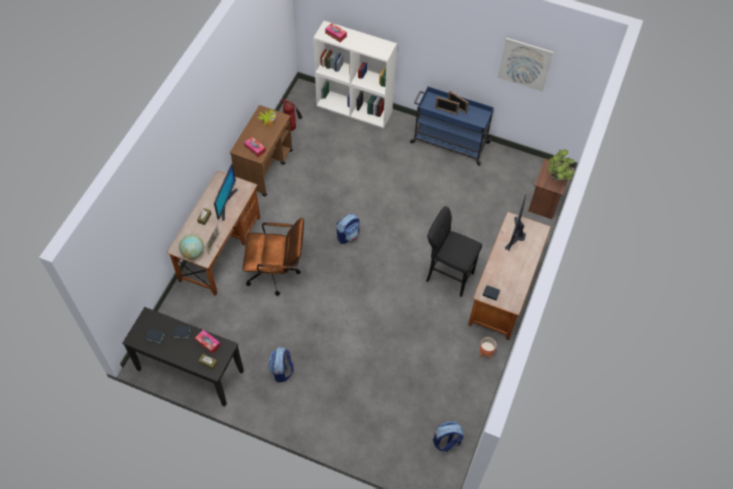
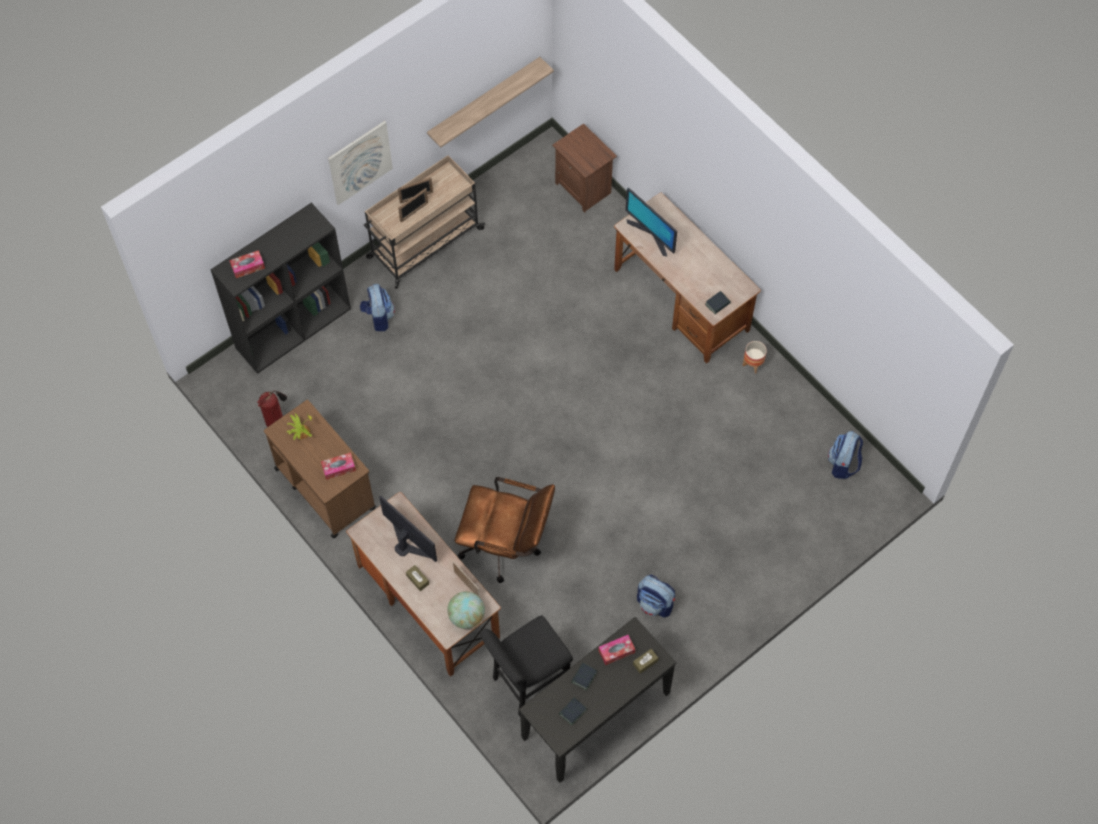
camera: 60 degrees left, 5 degrees up
brown office chair [243,217,304,296] -> brown office chair turned 75 degrees clockwise [455,477,555,583]
white bookcase [313,21,397,128] -> black bookcase [211,203,351,374]
backpack [337,214,360,244] -> backpack moved to [360,284,395,331]
blue cart [410,87,494,166] -> beige cart [364,155,485,289]
black stool [426,206,482,297] -> black stool moved to [480,615,573,716]
picture [498,38,553,92] -> picture moved to [328,121,393,205]
potted plant [547,149,575,180] -> none
none -> shelf [427,57,554,148]

